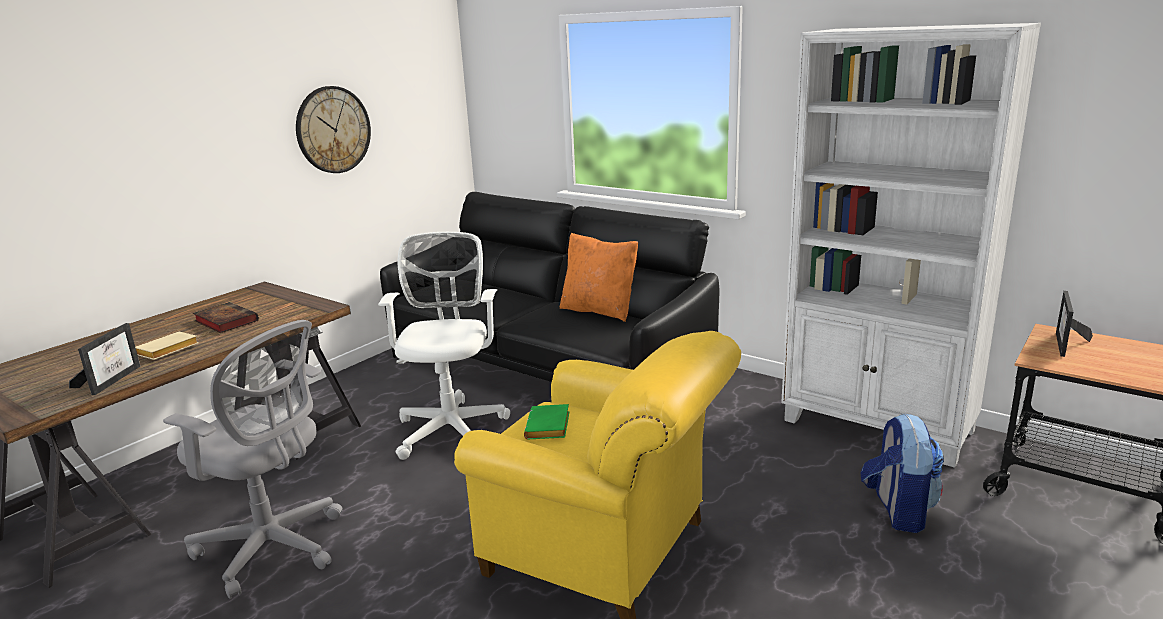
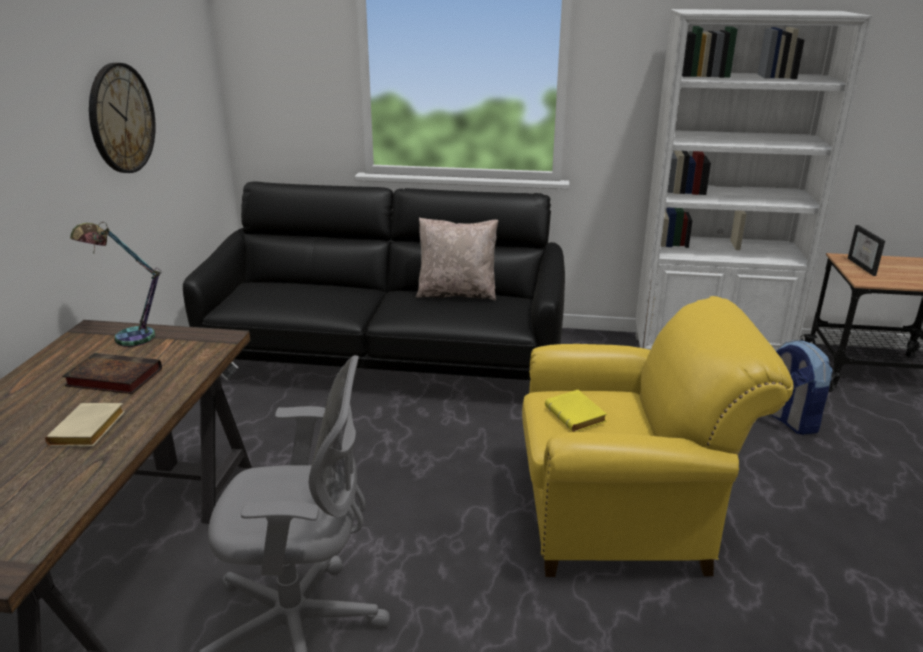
camera: 30 degrees left, 5 degrees up
picture frame [69,323,140,395] -> none
white office chair [378,232,510,460] -> none
green book [524,404,570,440] -> yellow book [545,390,607,432]
orange pillow [560,233,638,322] -> beige pillow [416,217,499,301]
none -> table lamp [70,222,162,347]

